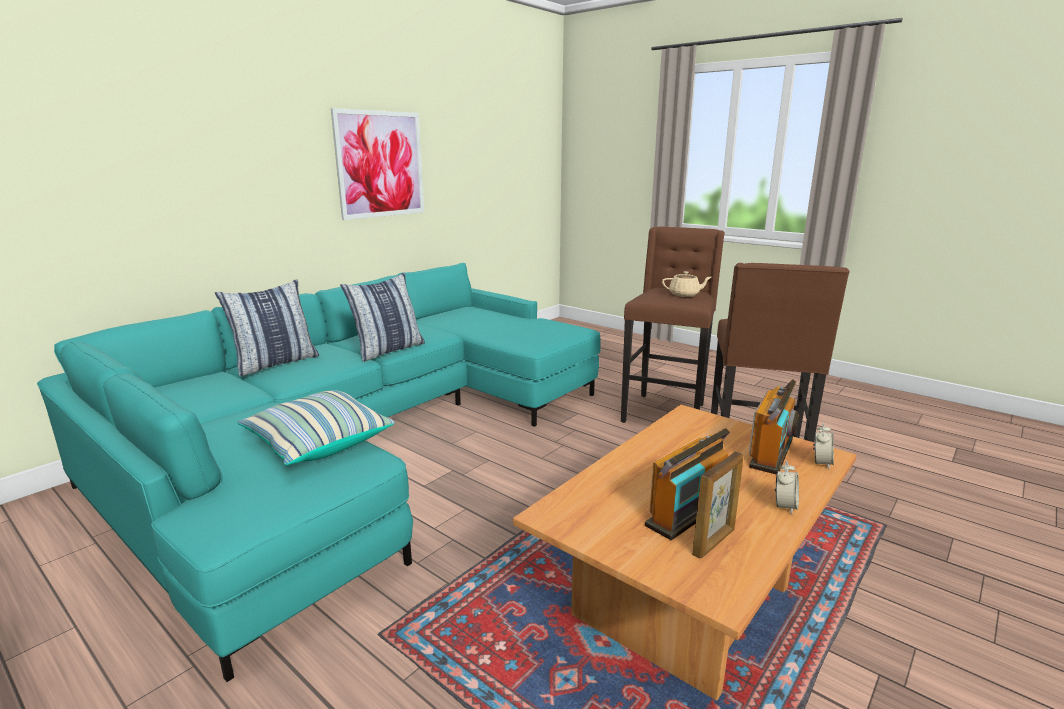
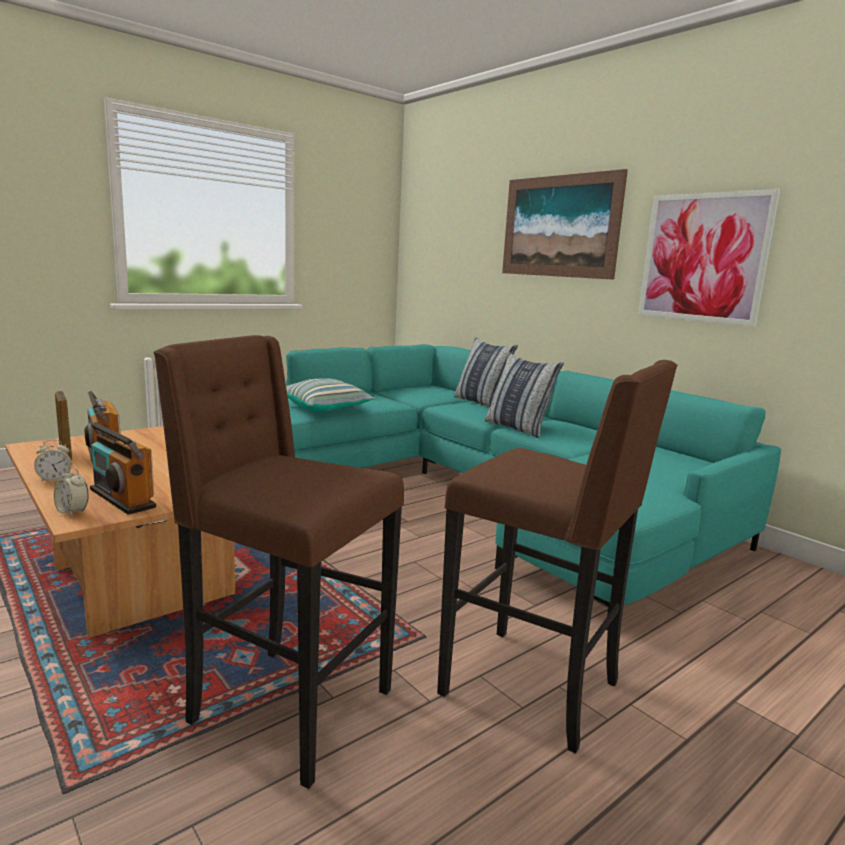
camera: 100 degrees right, 5 degrees down
beige teapot [662,271,711,297] -> none
alarm clock [775,460,799,515] -> alarm clock turned 60 degrees counterclockwise [34,439,72,482]
none -> picture [502,169,628,280]

